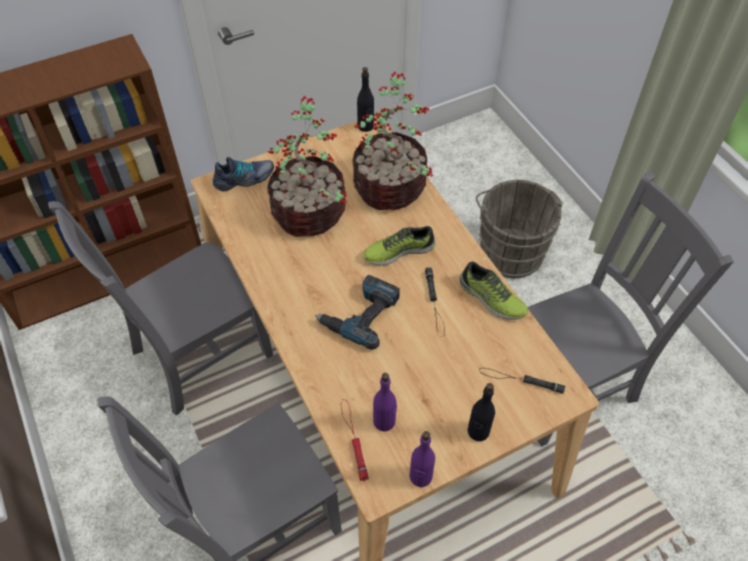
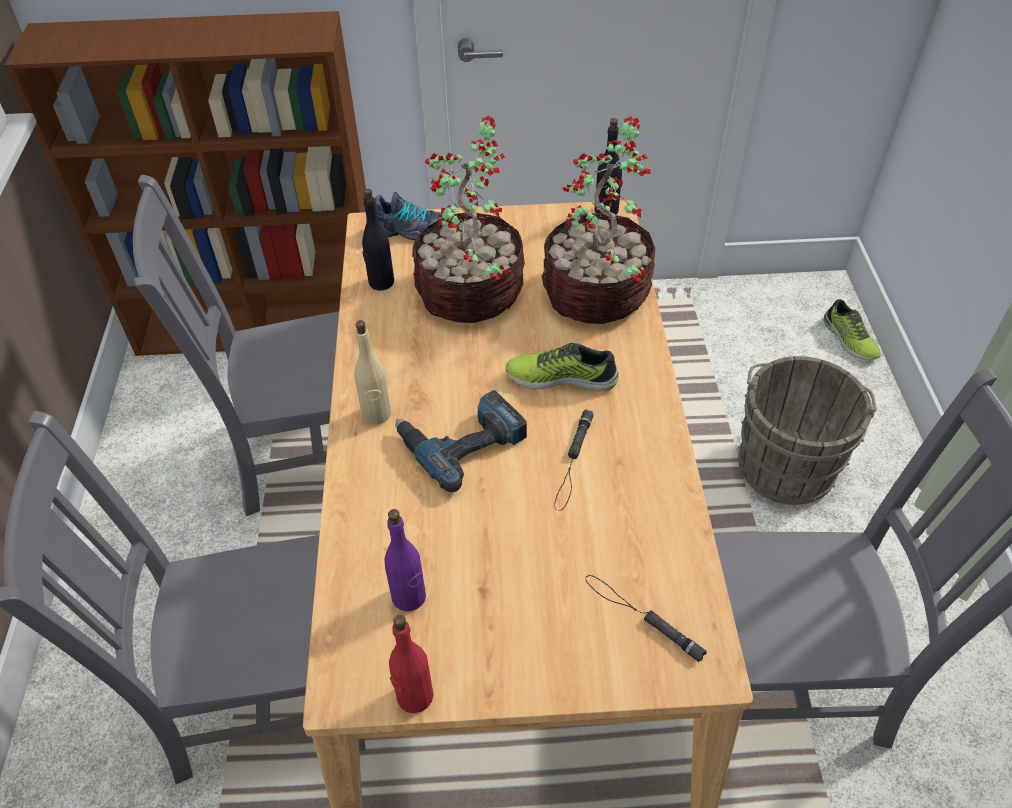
camera: 25 degrees right, 5 degrees down
red flashlight [341,399,369,481] -> none
purple bottle [409,431,435,487] -> red bottle [389,615,433,713]
shoe [460,262,528,320] -> shoe moved to [824,299,881,360]
black bottle [467,383,495,441] -> black bottle moved to [362,189,394,290]
none -> beige bottle [354,320,391,425]

